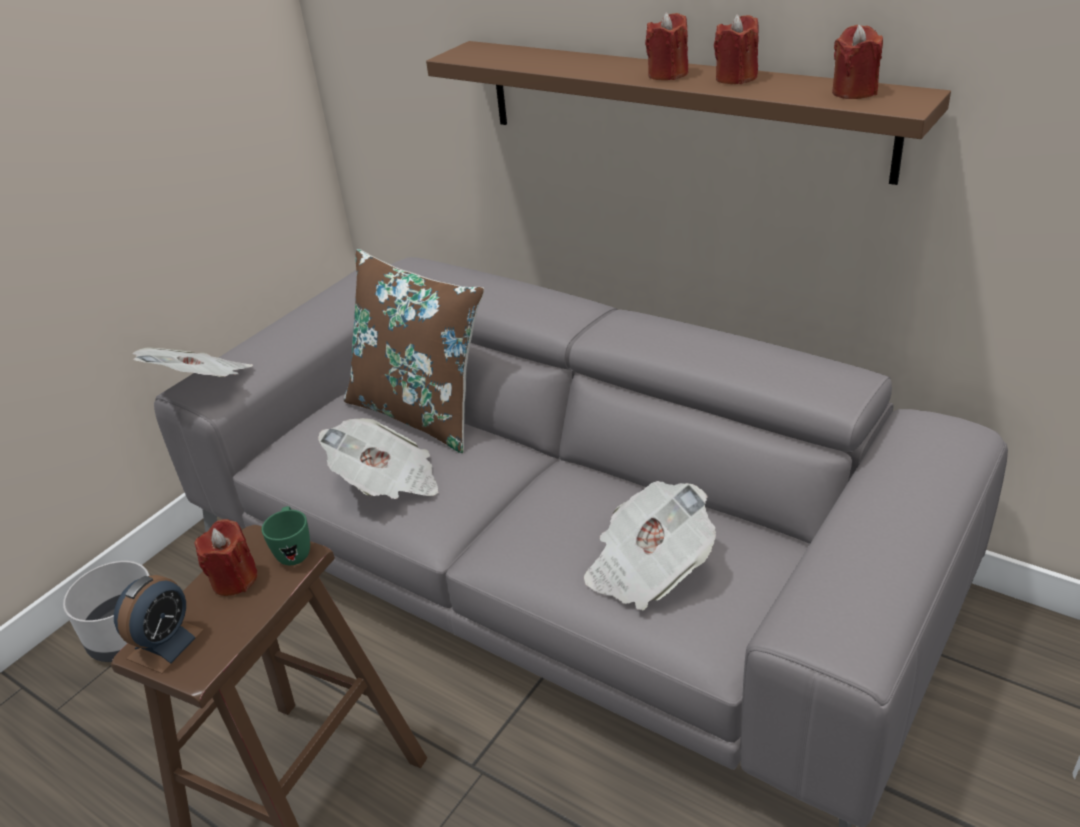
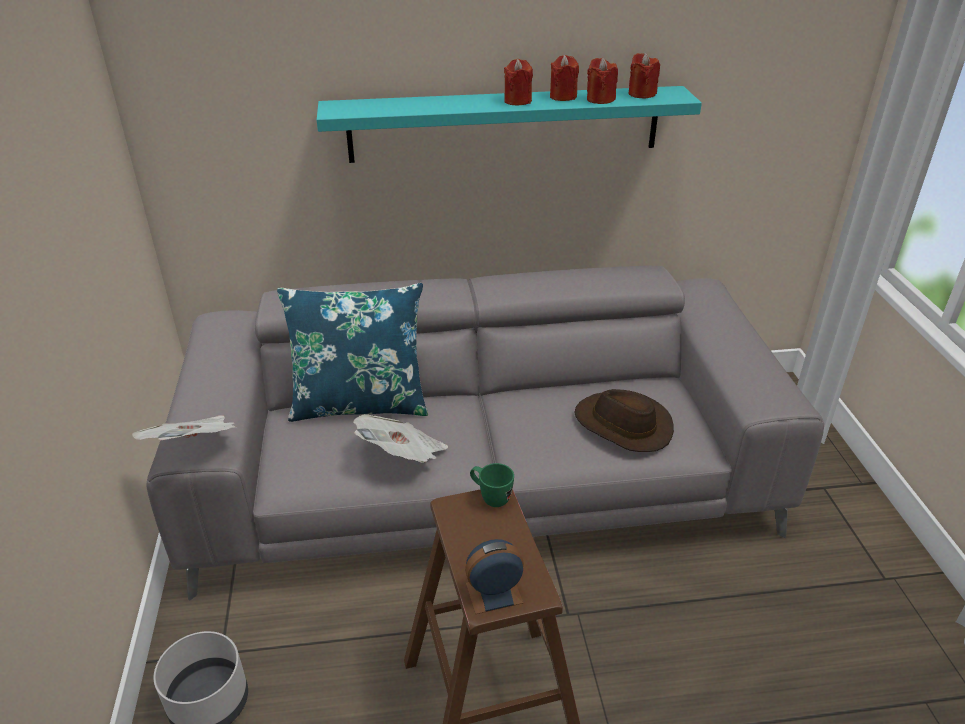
camera: 45 degrees left, 0 degrees up
alarm clock [114,575,204,674] -> alarm clock turned 90 degrees counterclockwise [465,539,524,614]
red candle [194,519,258,596] -> red candle moved to [587,58,618,104]
brown pillow [344,249,484,453] -> blue pillow [277,283,428,422]
brown shelf [426,41,951,185] -> turquoise shelf [317,86,702,163]
newspaper [584,481,716,610] -> brown hat [574,389,674,452]

